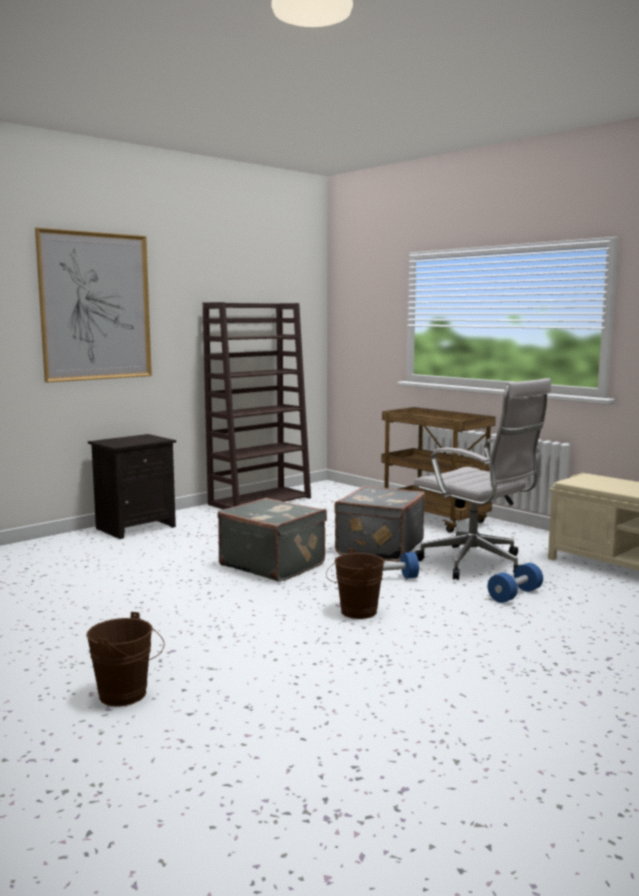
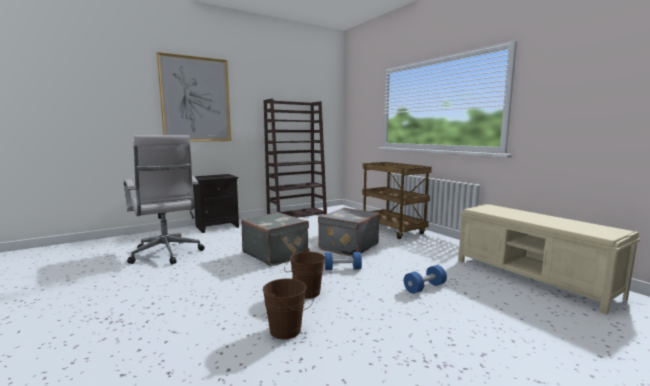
camera: 10 degrees right, 0 degrees up
brown bucket [86,612,165,707] -> brown bucket moved to [263,275,314,340]
white office chair [414,378,552,580] -> white office chair moved to [124,135,205,265]

